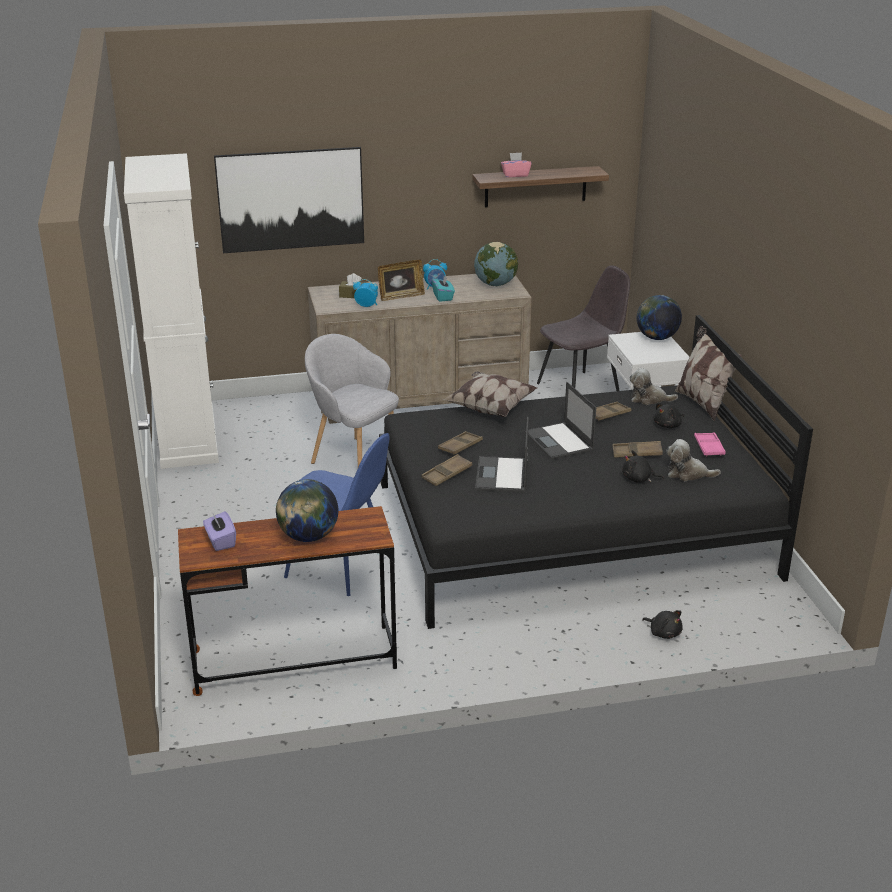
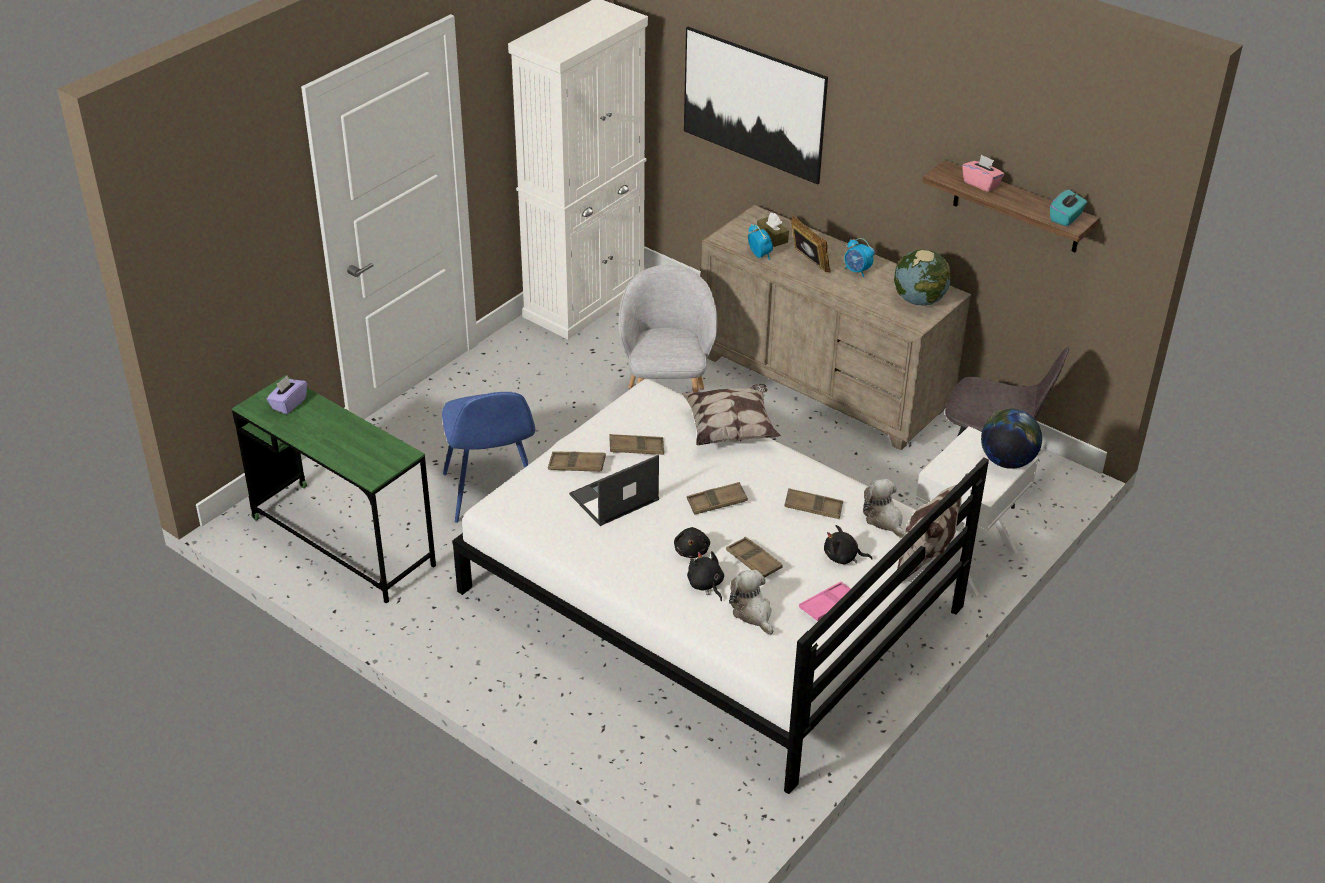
camera: 50 degrees right, 10 degrees up
brown desk [178,506,397,696] -> green desk [232,375,436,604]
globe [276,479,338,542] -> none
picture frame [378,260,425,301] -> picture frame turned 150 degrees counterclockwise [791,215,830,273]
black bed [379,315,813,629] -> white bed [453,379,989,794]
turquoise tissue box [432,275,455,302] -> turquoise tissue box moved to [1050,190,1087,227]
laptop [524,382,596,460] -> brown tray [687,482,748,515]
black plush toy [642,610,683,639] -> black plush toy moved to [674,527,710,558]

